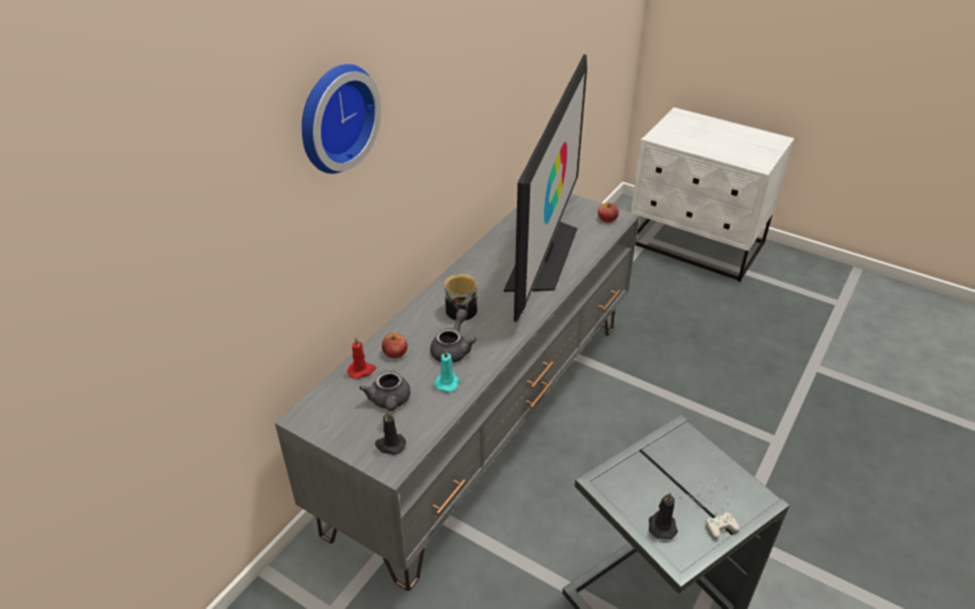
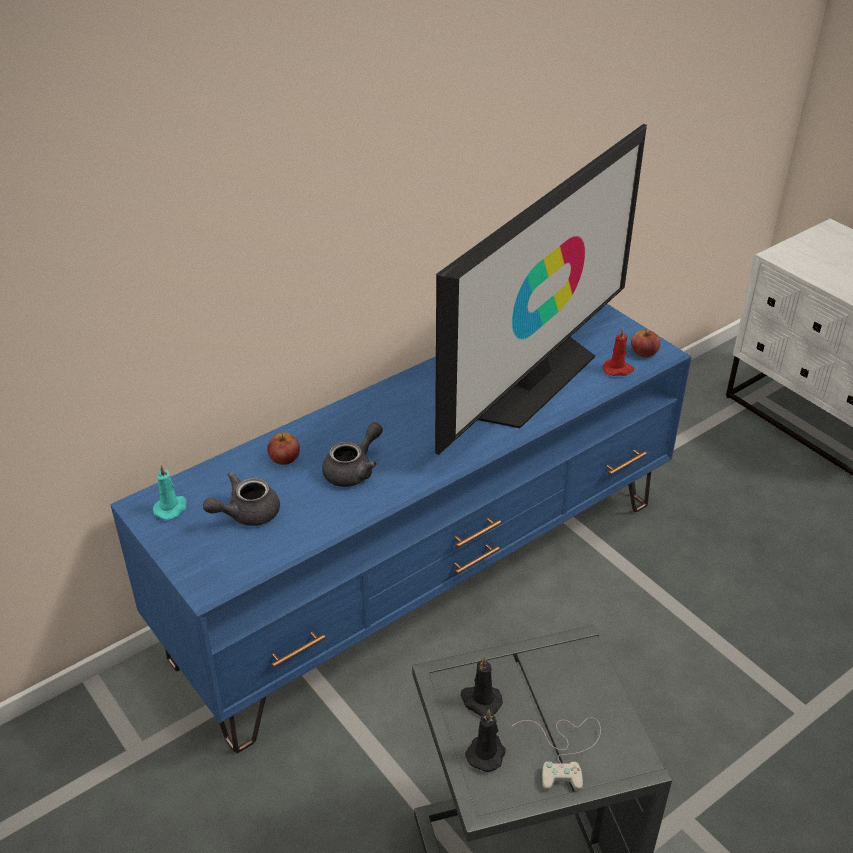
camera: 20 degrees right, 0 degrees up
grey tv stand [275,193,640,591] -> blue tv stand [110,304,692,753]
wall clock [302,64,381,174] -> none
red candle [347,337,376,379] -> red candle moved to [603,328,634,376]
grey teapot [359,370,410,411] -> grey teapot turned 45 degrees clockwise [203,472,280,526]
black candle [375,410,406,455] -> black candle moved to [461,656,503,716]
turquoise candle [434,349,459,392] -> turquoise candle moved to [153,464,187,520]
mug [445,274,477,321] -> none

